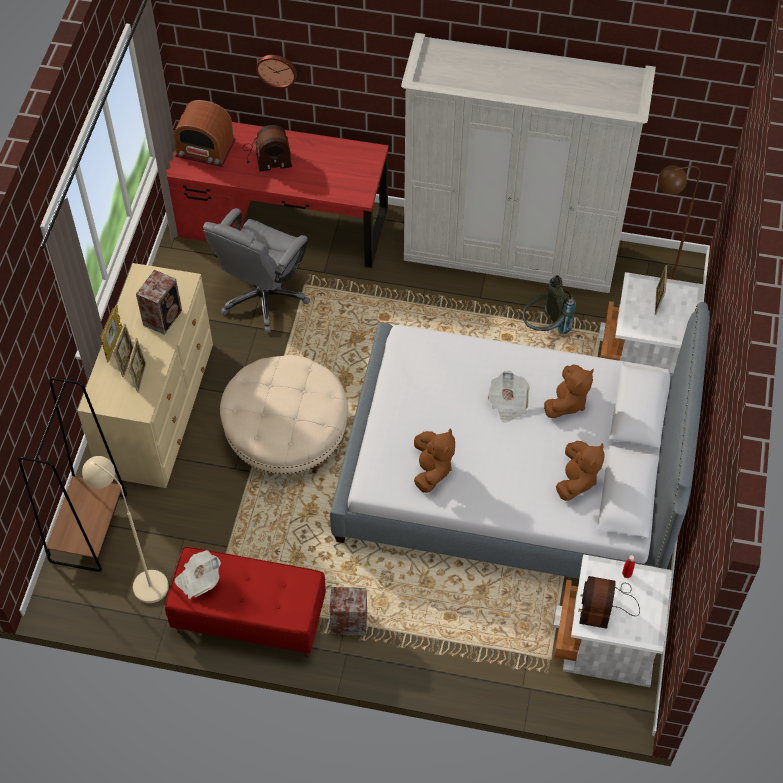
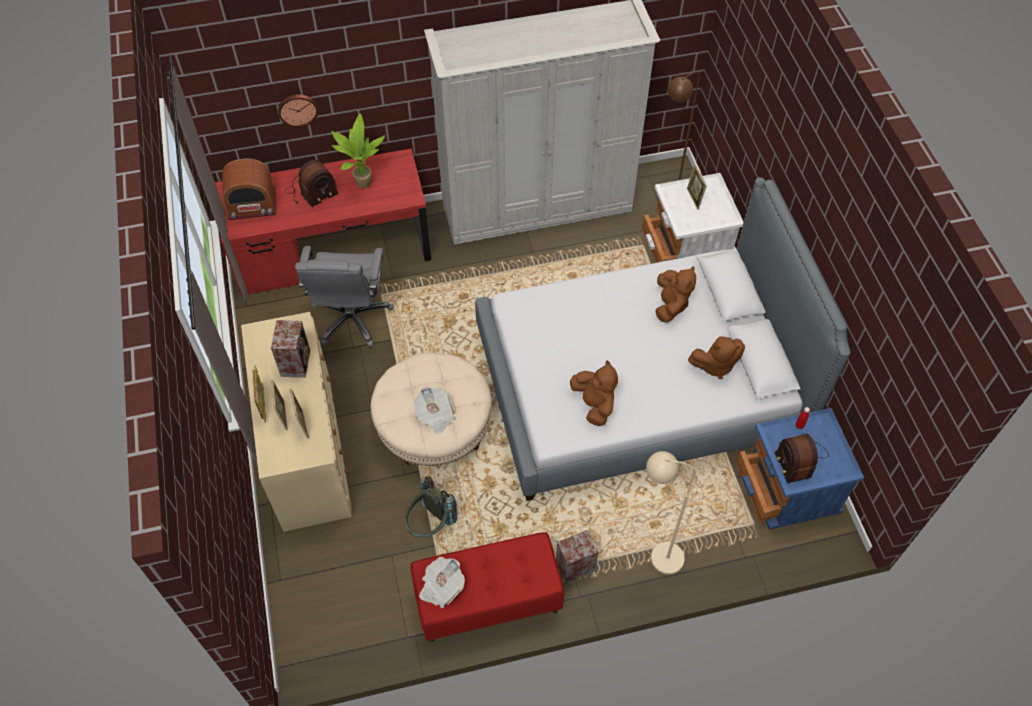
camera: 25 degrees left, 0 degrees up
clothes rack [18,377,127,572] -> none
beige floor lamp [82,456,169,603] -> beige floor lamp moved to [646,451,696,575]
newspaper [488,371,530,423] -> newspaper moved to [414,386,456,434]
grey backpack [523,275,576,335] -> grey backpack moved to [405,476,457,537]
white nightstand [554,554,672,687] -> blue nightstand [736,408,864,530]
brown plush toy [556,441,605,501] -> brown plush toy turned 90 degrees clockwise [688,336,745,379]
none -> potted plant [331,114,385,189]

